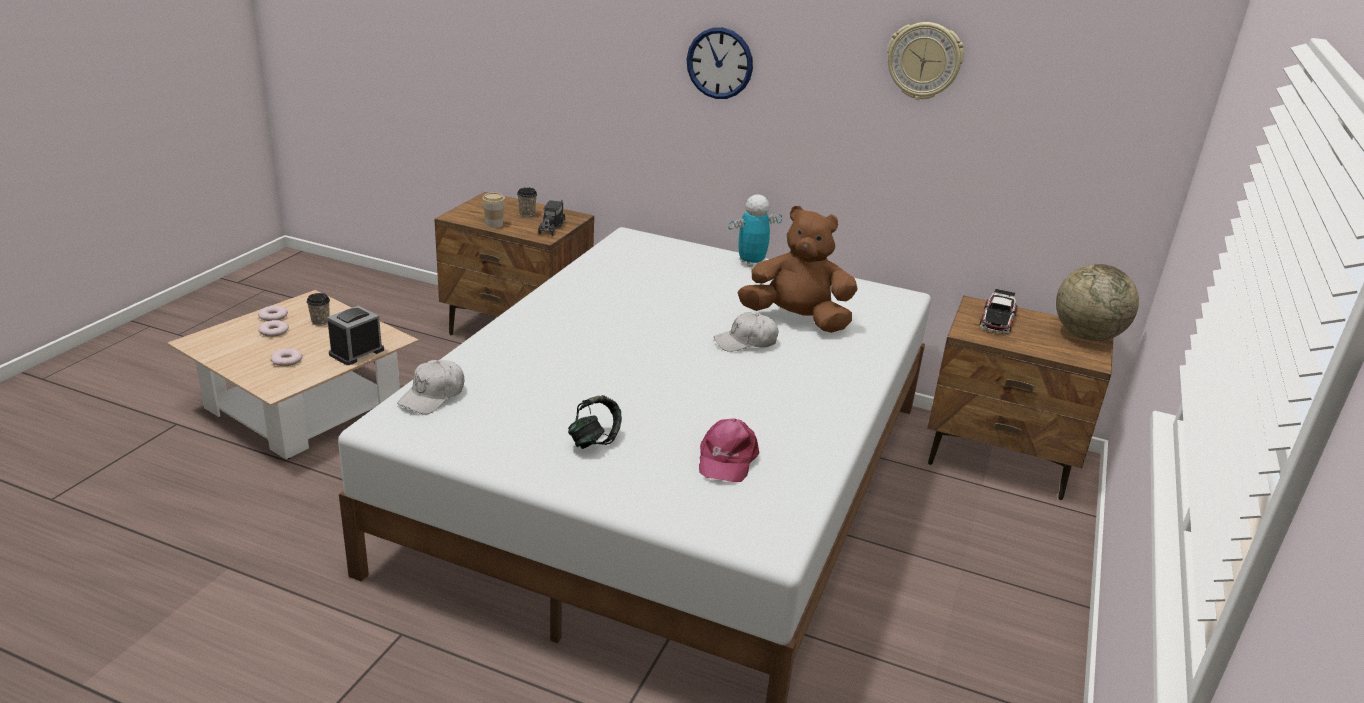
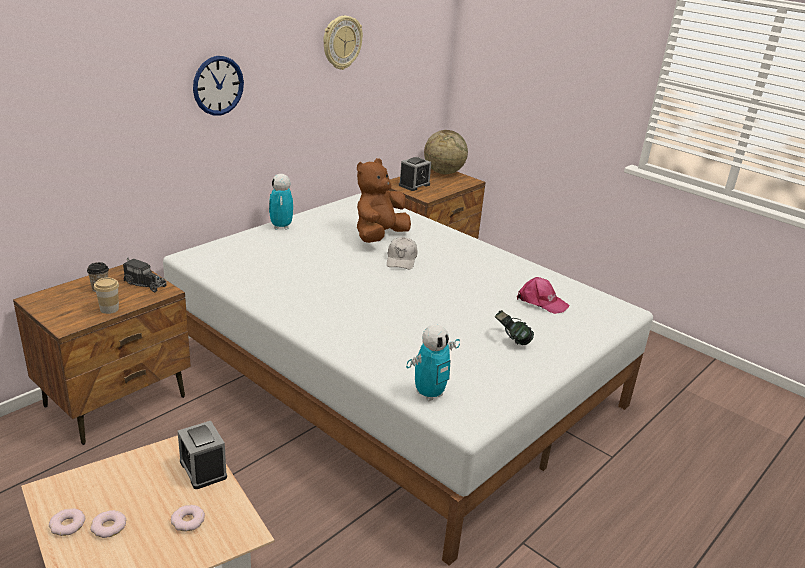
camera: 70 degrees left, 0 degrees up
cup [307,293,330,326] -> none
white cap [397,360,464,414] -> toy robot [406,325,460,401]
toy car [980,288,1018,334] -> alarm clock [399,157,431,191]

